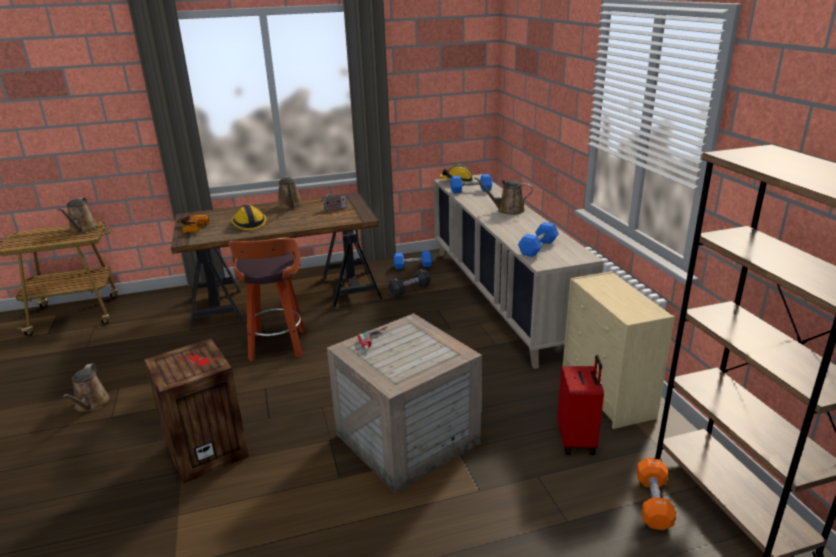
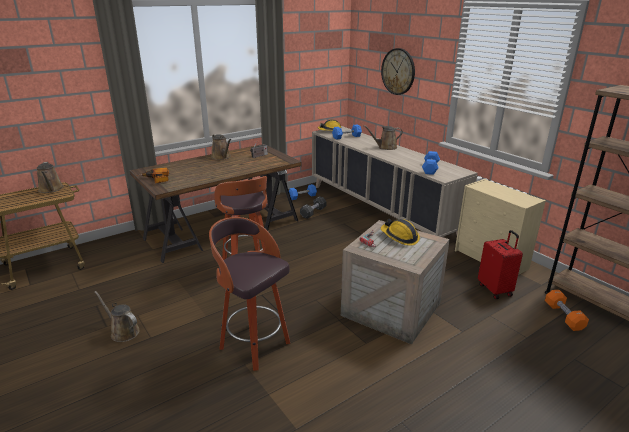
camera: 20 degrees left, 0 degrees up
brown watering can [63,363,110,412] -> brown watering can turned 150 degrees clockwise [95,291,139,342]
crate [144,339,249,484] -> stool [209,217,290,371]
hard hat [231,205,266,230] -> hard hat moved to [381,219,420,246]
none -> wall clock [381,48,415,95]

